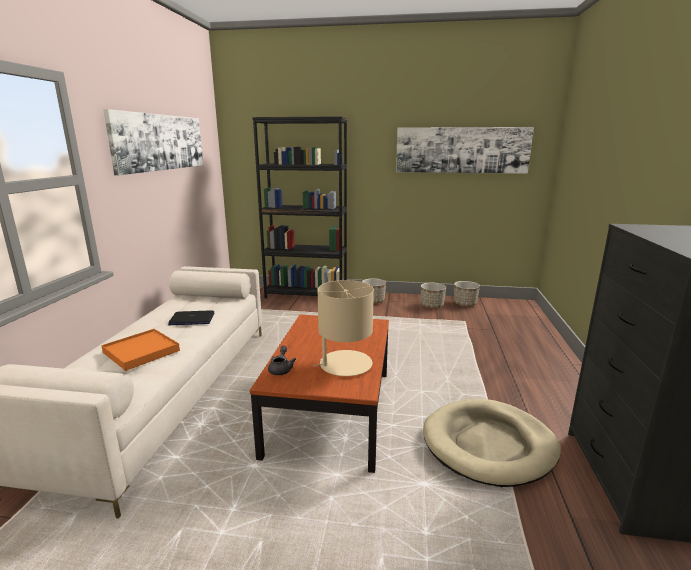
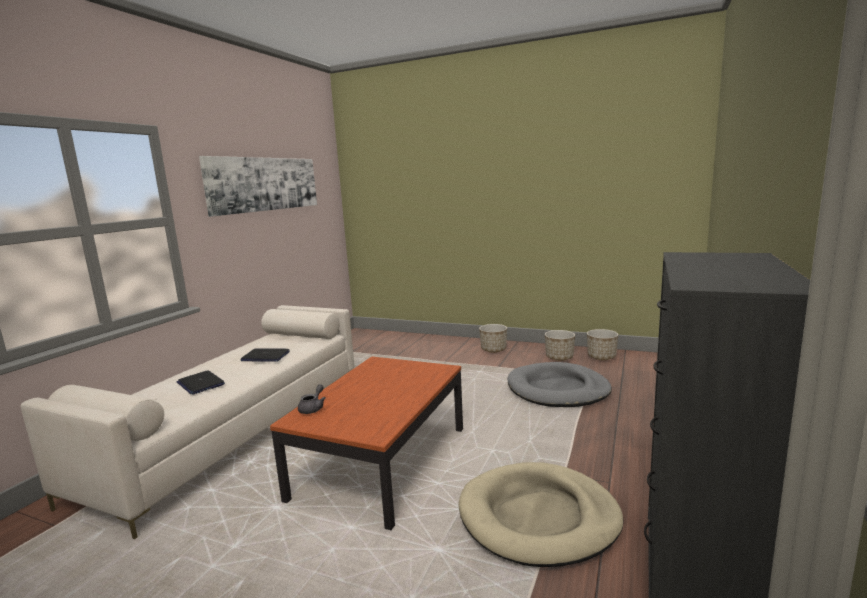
camera: 15 degrees right, 5 degrees down
orange tray [101,329,180,371] -> laptop [177,370,225,394]
black bookcase [252,116,347,298] -> none
beige table lamp [313,280,374,376] -> none
picture [396,127,534,174] -> none
none -> grey dog bed [508,362,612,407]

